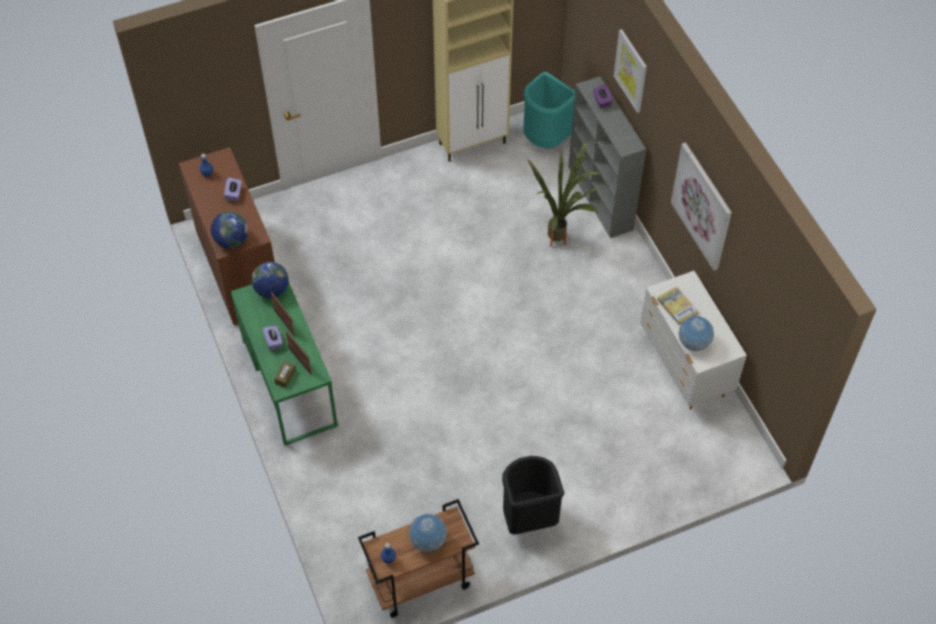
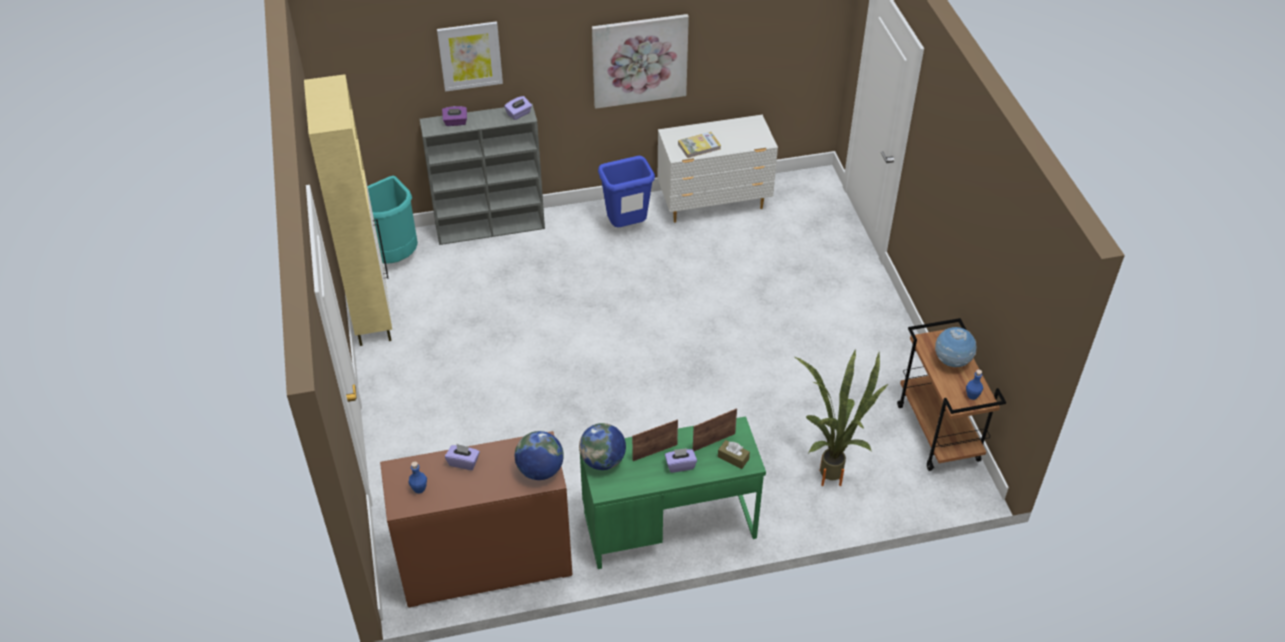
camera: 80 degrees left, 10 degrees down
black trash can [502,456,564,535] -> none
potted plant [528,139,603,247] -> potted plant moved to [795,350,888,486]
globe [678,316,714,351] -> none
none -> purple tissue box [504,96,532,120]
none -> blue trash can [598,156,655,227]

